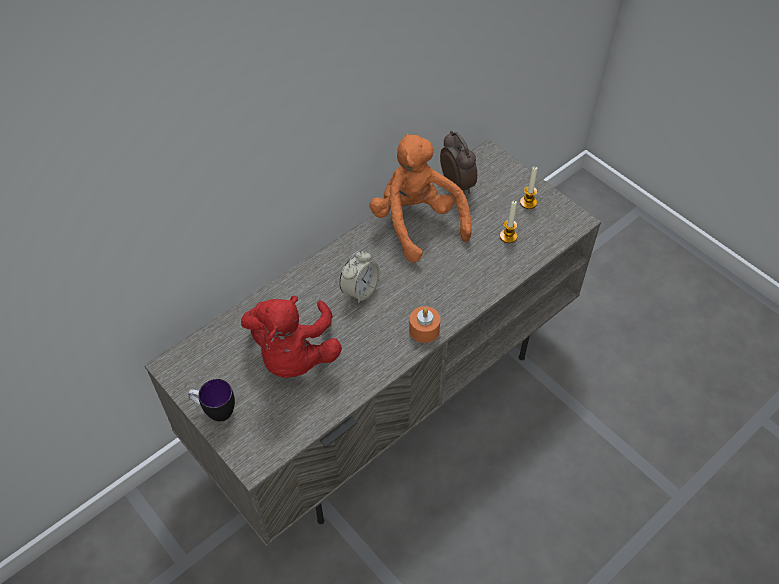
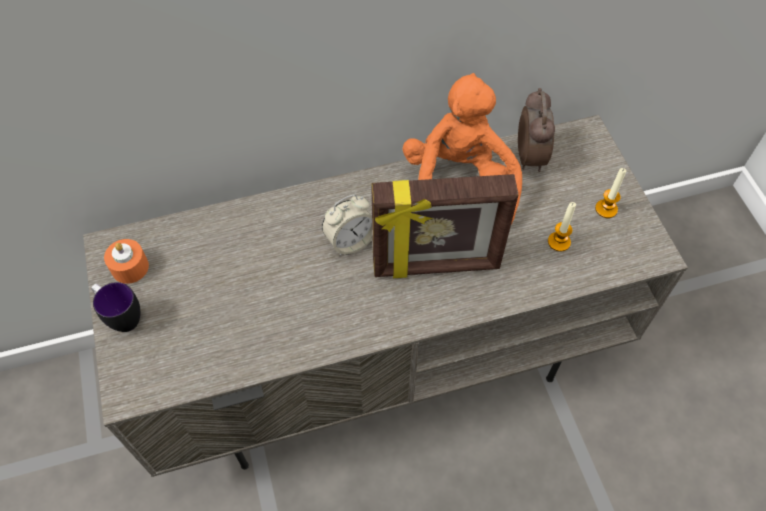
camera: 25 degrees right, 5 degrees up
red plush toy [241,295,342,378] -> none
orange candle [409,306,440,343] -> orange candle moved to [104,239,149,284]
none -> picture frame [371,174,519,278]

